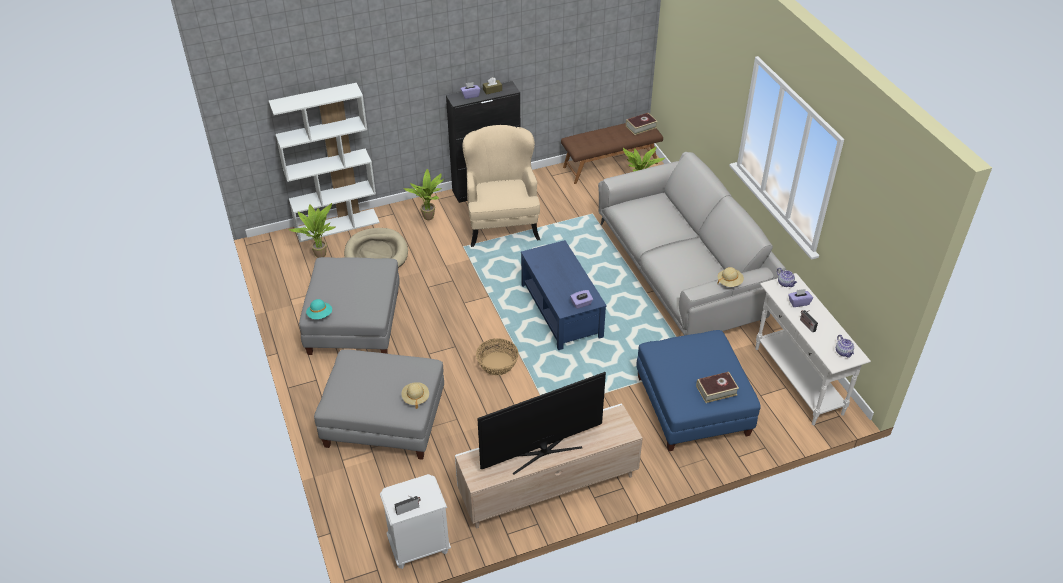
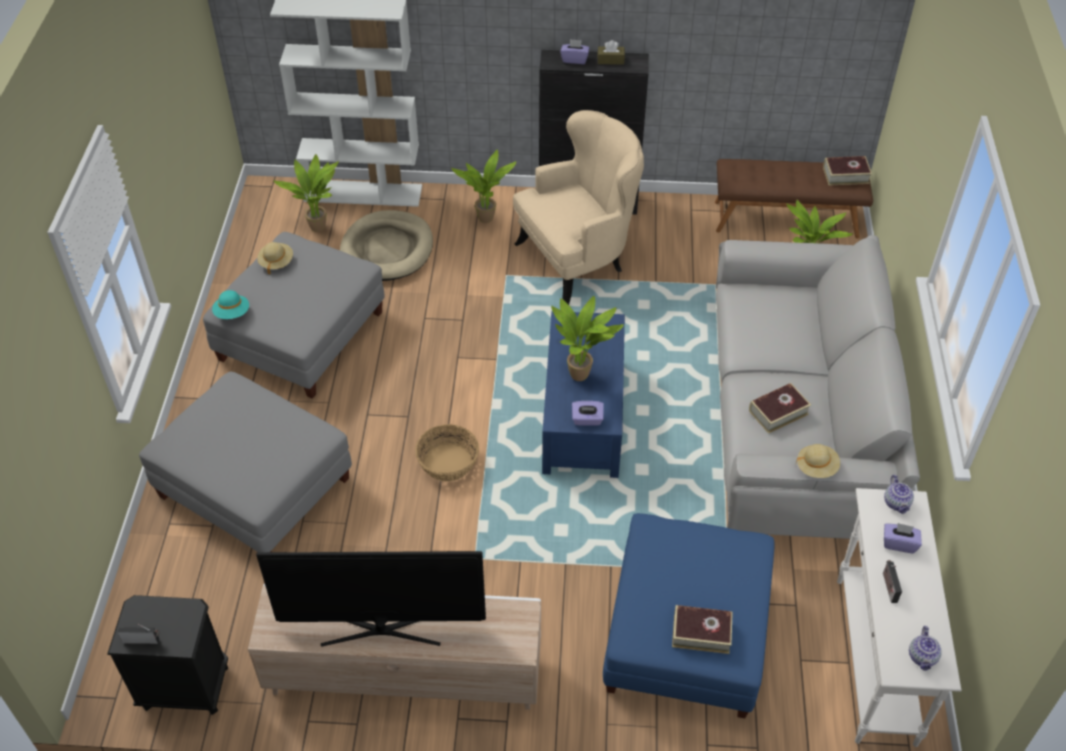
camera: 25 degrees right, 5 degrees up
white nightstand [380,474,451,569] -> black nightstand [107,595,228,715]
beige hat [401,382,429,409] -> beige hat moved to [257,242,293,274]
beige armchair [462,125,540,247] -> beige armchair turned 45 degrees clockwise [513,110,644,305]
none -> potted plant [551,296,624,381]
none -> book [749,383,811,434]

